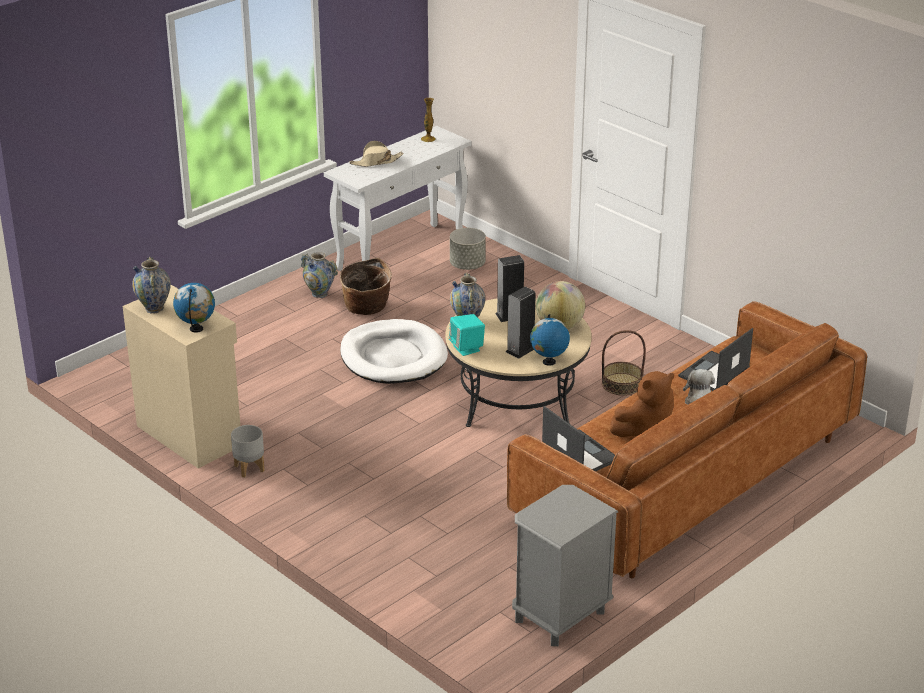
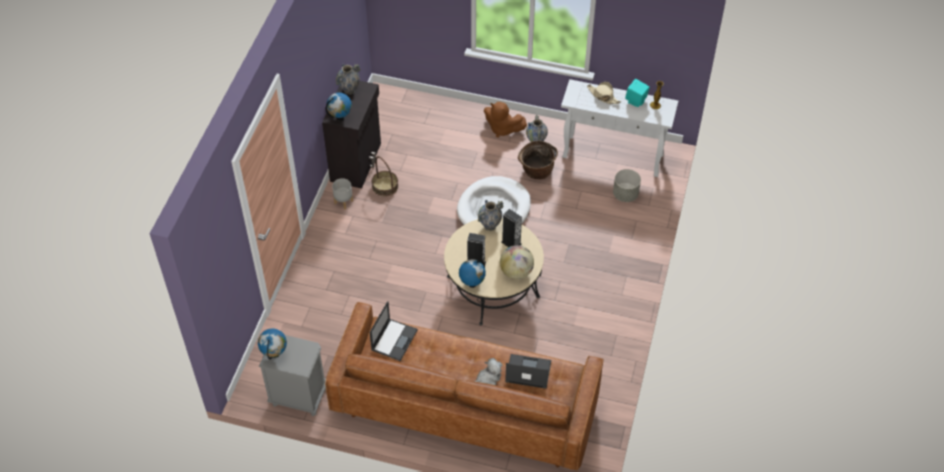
camera: 60 degrees right, 20 degrees up
beige cabinet [123,285,241,469] -> black cabinet [322,81,381,189]
turquoise speaker [449,314,485,356] -> turquoise speaker moved to [625,79,650,107]
basket [602,330,646,396] -> basket moved to [372,156,398,197]
brown plush toy [610,371,674,437] -> brown plush toy moved to [484,102,527,138]
none -> globe [258,328,287,359]

